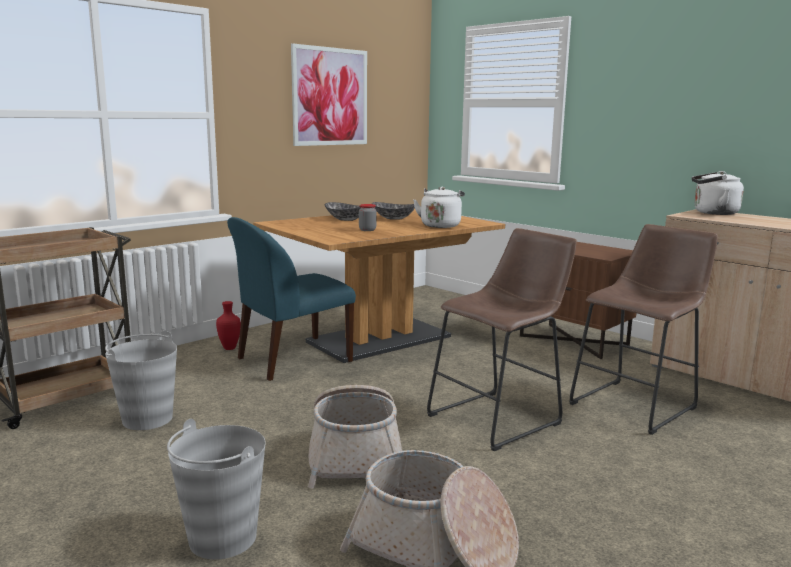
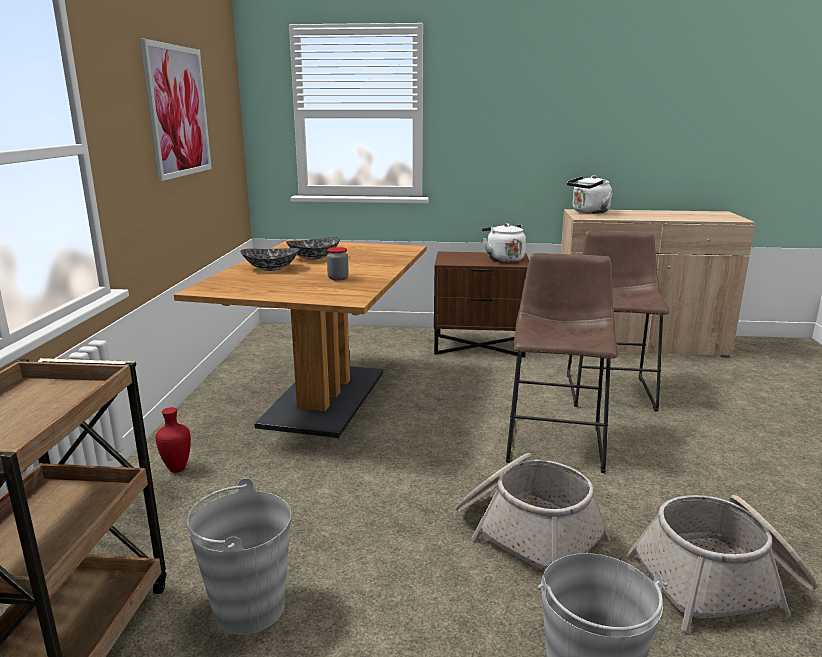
camera: 40 degrees left, 5 degrees up
blue chair [227,217,356,381] -> none
white kettle [413,187,465,228] -> white kettle moved to [482,223,526,262]

